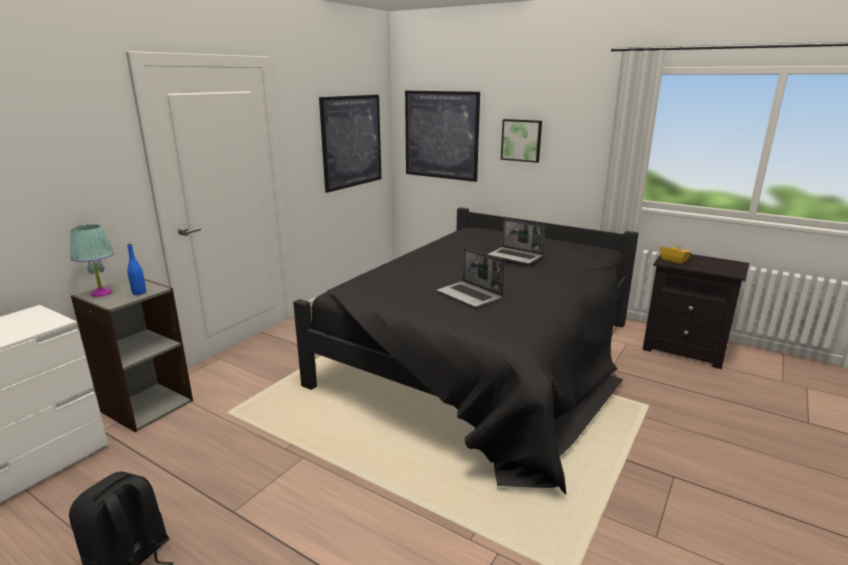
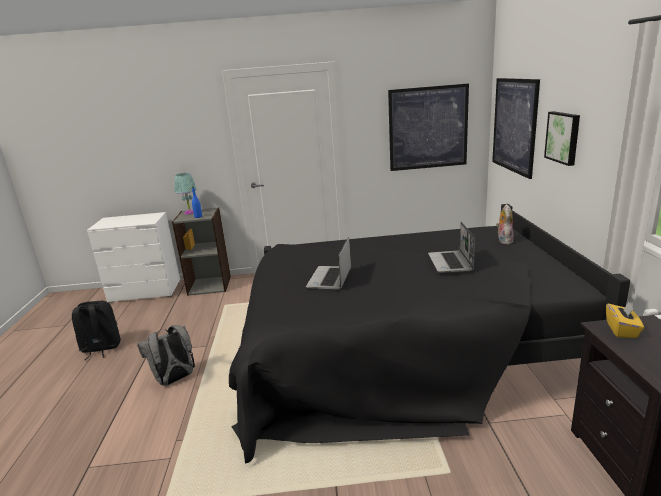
camera: 55 degrees right, 0 degrees up
none -> grey backpack [137,325,195,386]
none -> plush toy [496,204,514,244]

